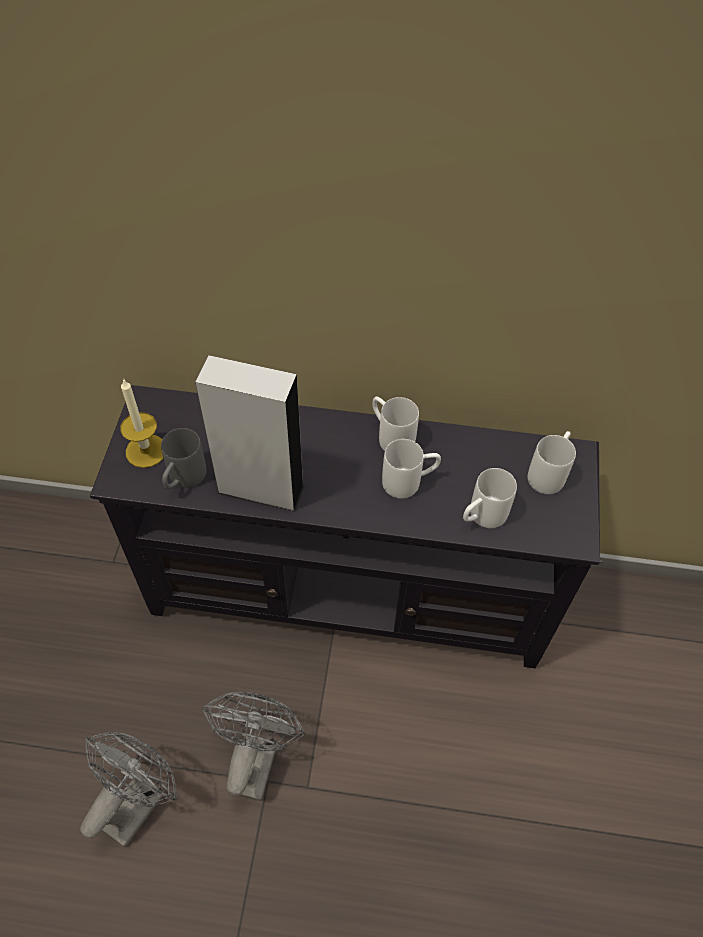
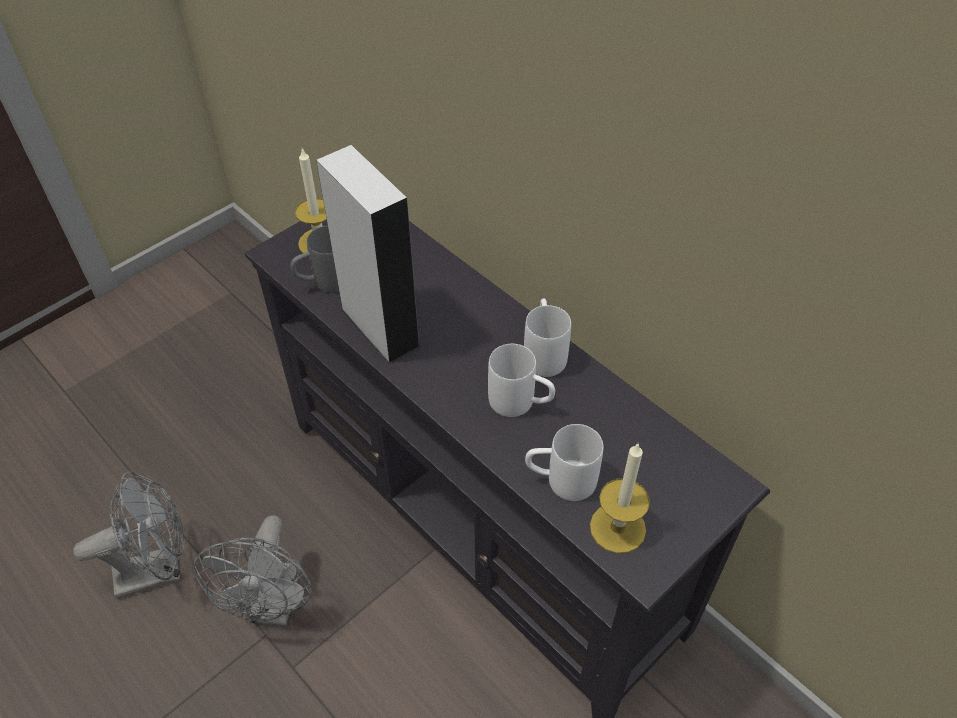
camera: 40 degrees right, 5 degrees down
grey fan [202,692,306,801] -> grey fan turned 135 degrees clockwise [193,515,312,627]
white mug [528,431,576,494] -> none
none -> candle [590,444,650,553]

